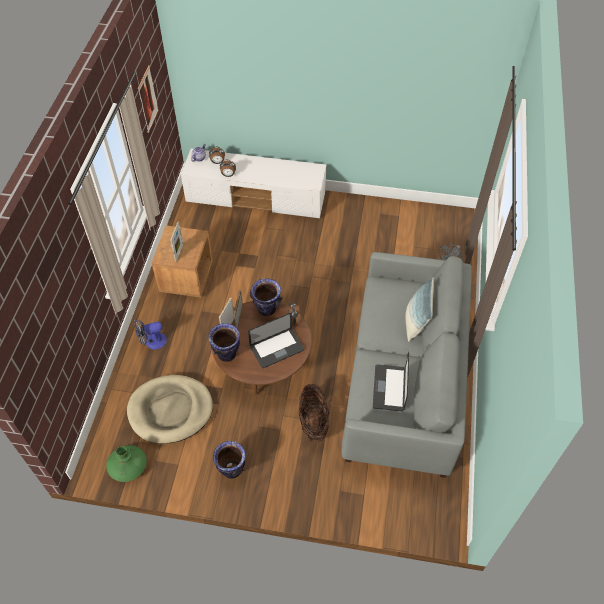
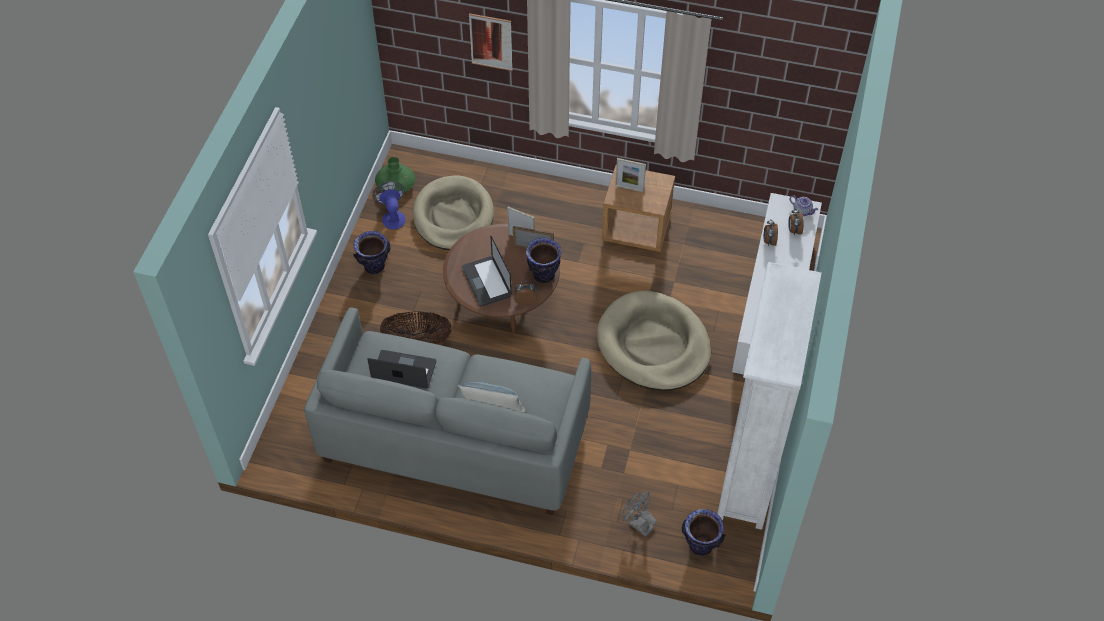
camera: 95 degrees right, 0 degrees up
fan [134,318,167,350] -> fan moved to [373,181,406,230]
picture [138,65,159,133] -> picture moved to [469,13,513,71]
vase [209,323,240,362] -> vase moved to [682,509,726,556]
none -> beige dog bed [597,291,711,391]
none -> white bookcase [717,262,821,530]

